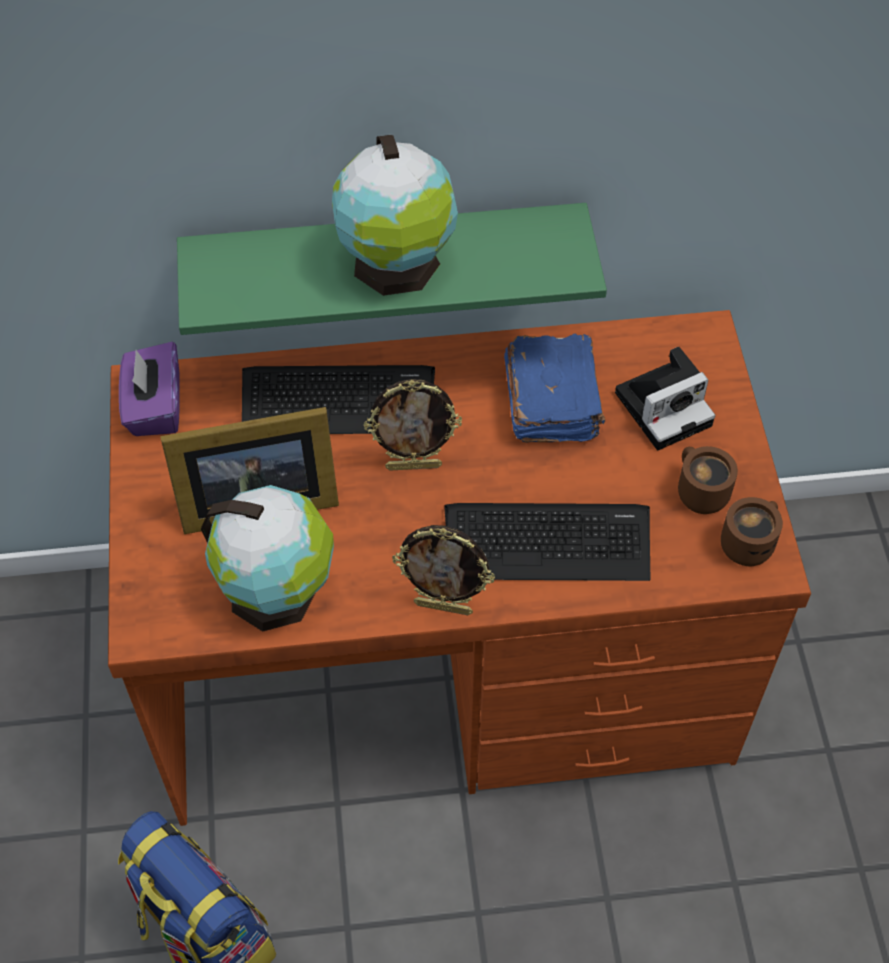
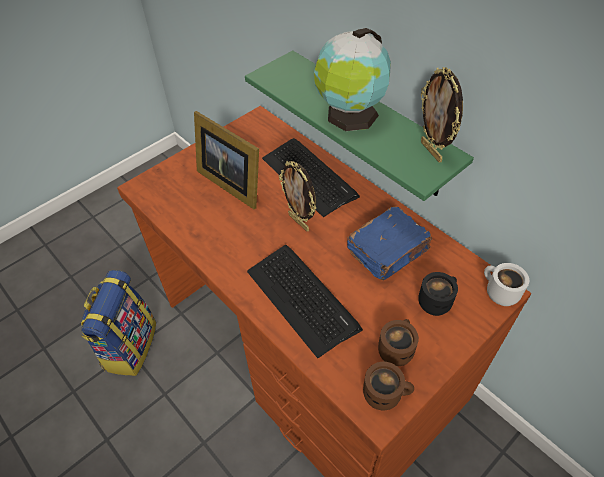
camera: 55 degrees right, 5 degrees down
purple tissue box [119,342,180,436] -> none
globe [201,485,334,631] -> none
picture frame [392,525,495,615] -> picture frame moved to [421,67,463,162]
camera [615,347,715,450] -> black mug [418,272,458,316]
none -> white mug [484,263,529,306]

